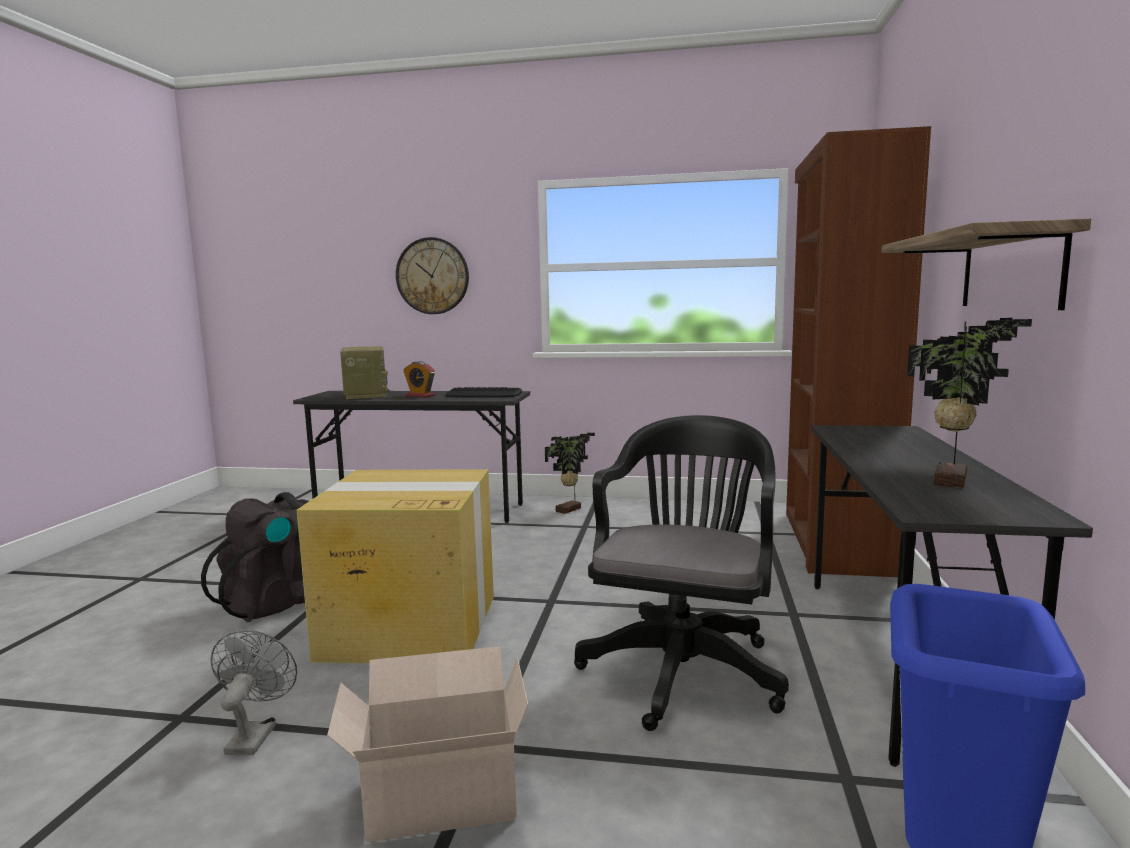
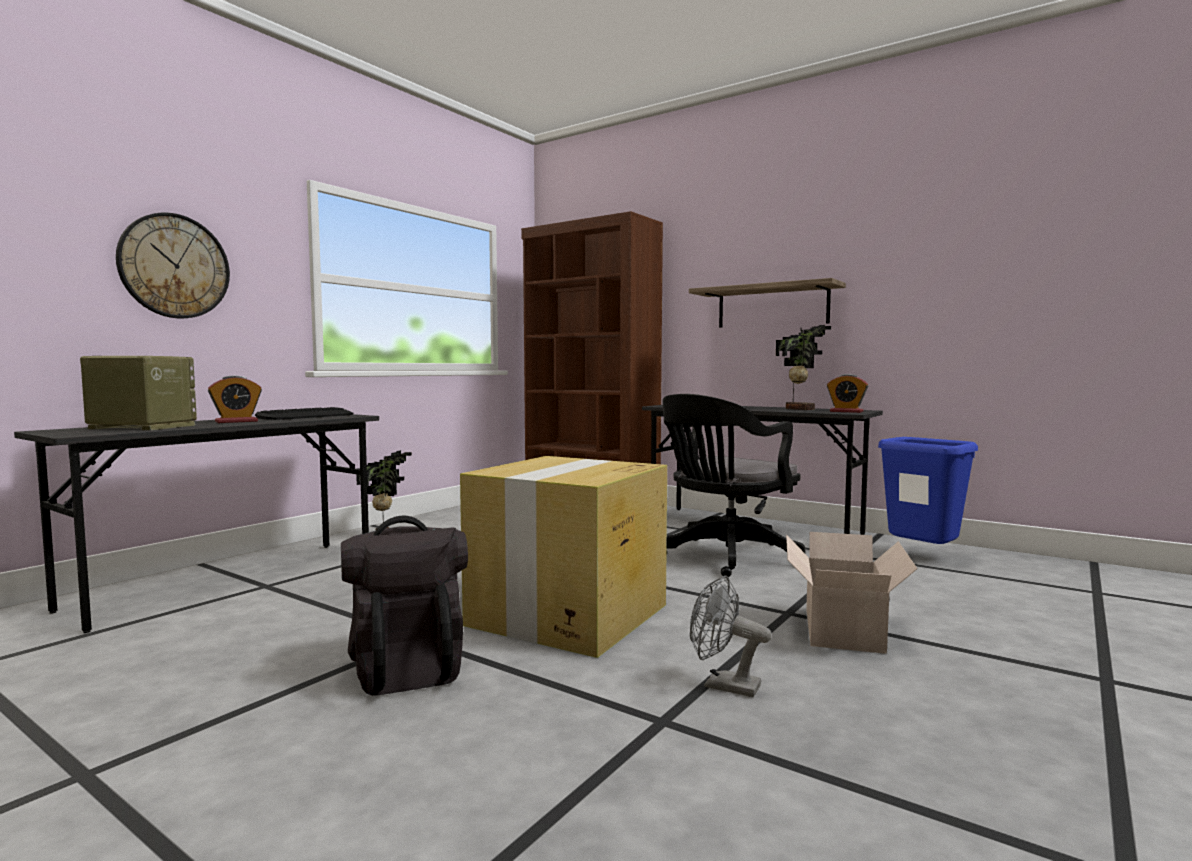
camera: 65 degrees left, 5 degrees down
black office chair [574,415,789,731] -> black office chair turned 90 degrees counterclockwise [662,394,806,578]
none -> alarm clock [827,374,868,413]

